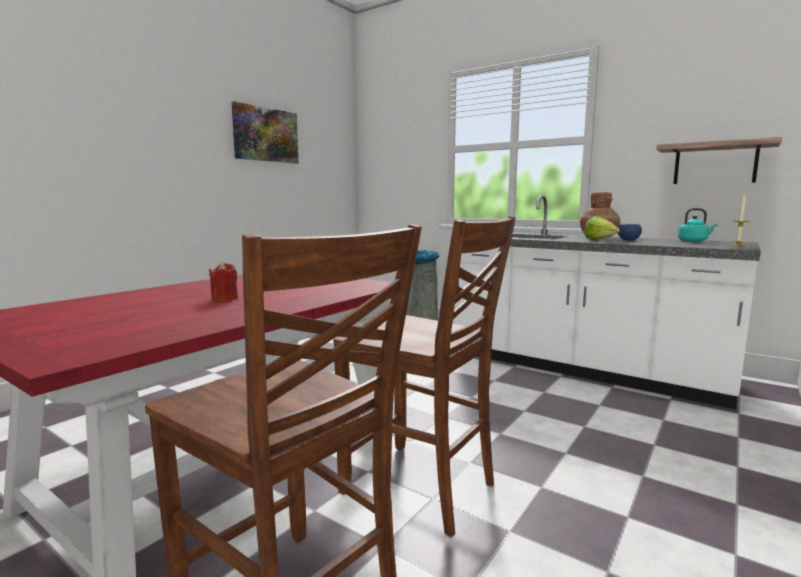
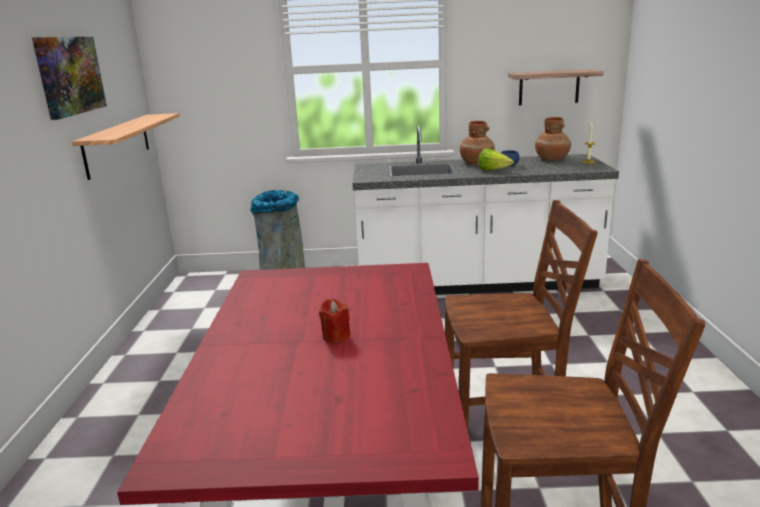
camera: 35 degrees left, 10 degrees up
turquoise kettle [678,208,718,242] -> brown vase [535,117,571,160]
none -> shelf [72,113,180,180]

